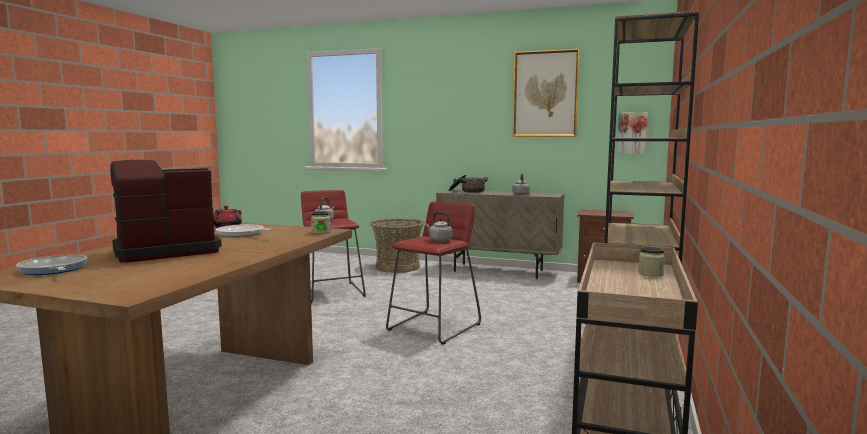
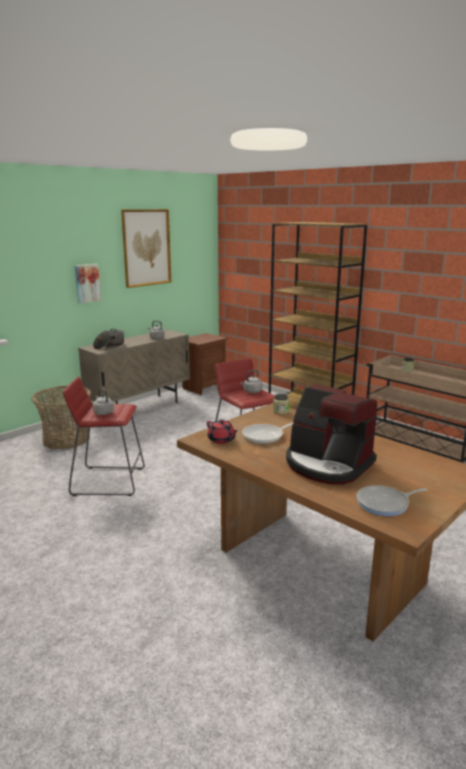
camera: 65 degrees left, 10 degrees up
coffee machine [110,160,222,263] -> coffee machine turned 45 degrees counterclockwise [286,384,378,485]
picture [617,112,648,154] -> picture moved to [75,264,101,304]

